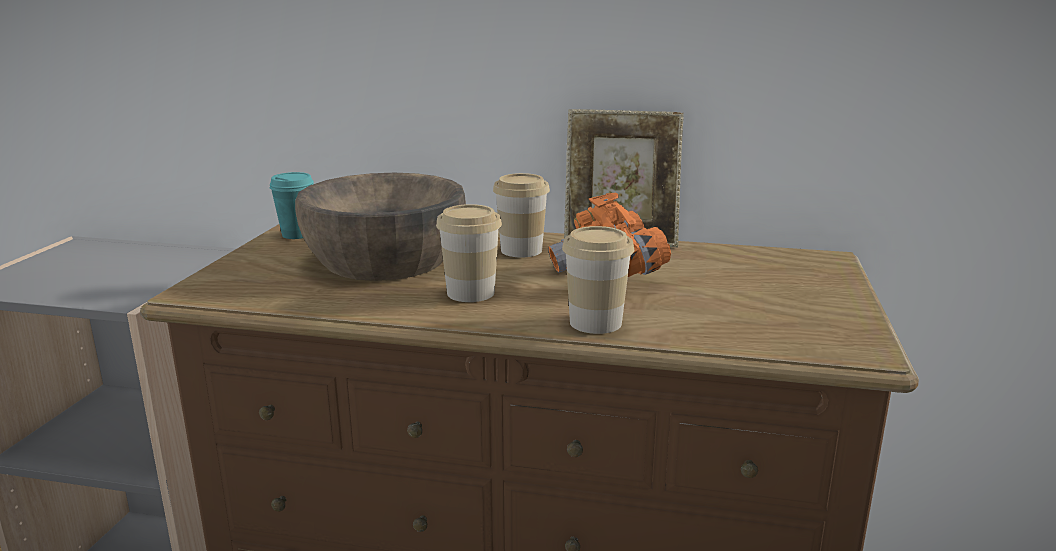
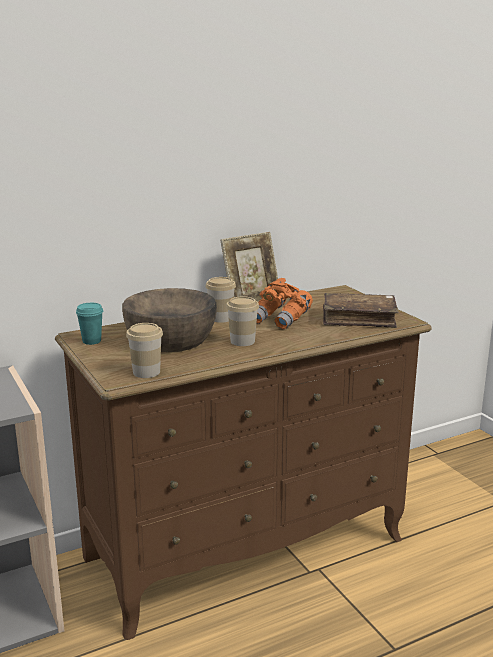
camera: 40 degrees left, 0 degrees up
cup [562,226,634,334] -> cup moved to [126,323,163,378]
none -> brown book [323,293,399,328]

